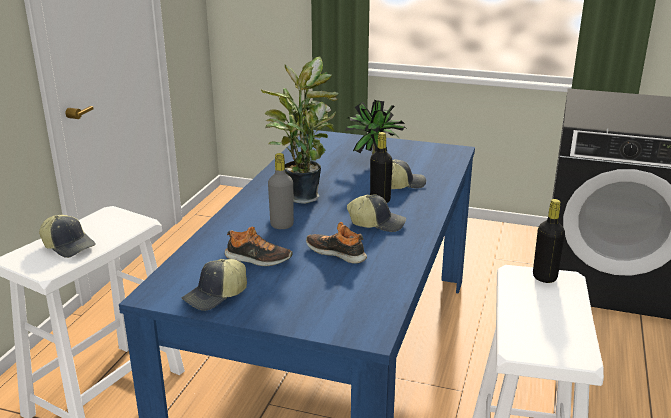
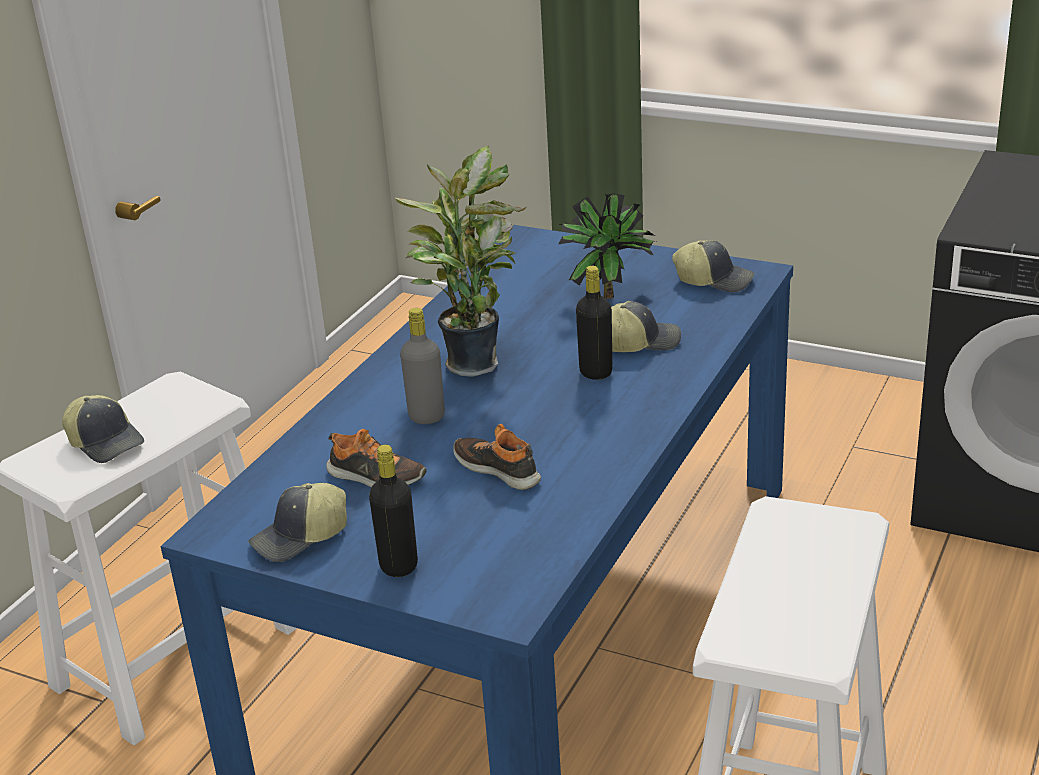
camera: 10 degrees right, 5 degrees up
cap [347,194,406,232] -> cap moved to [672,240,755,292]
black bottle [533,199,565,283] -> black bottle moved to [369,445,418,577]

